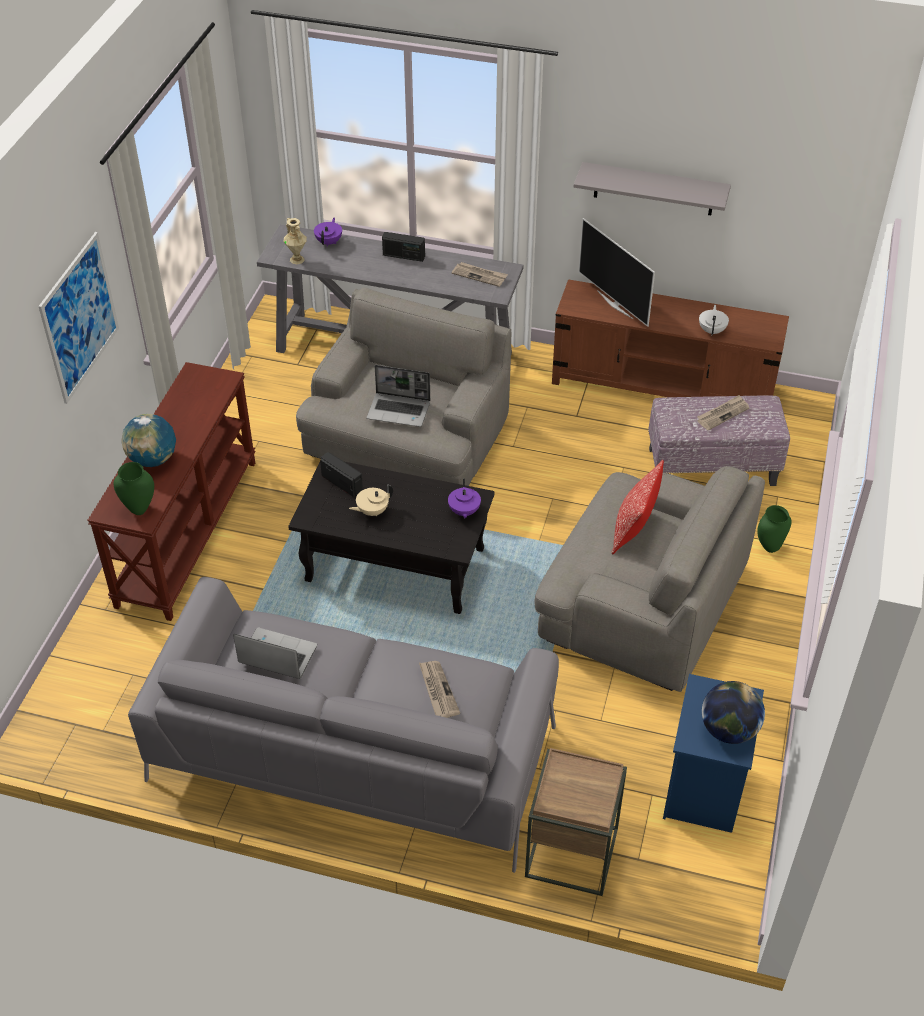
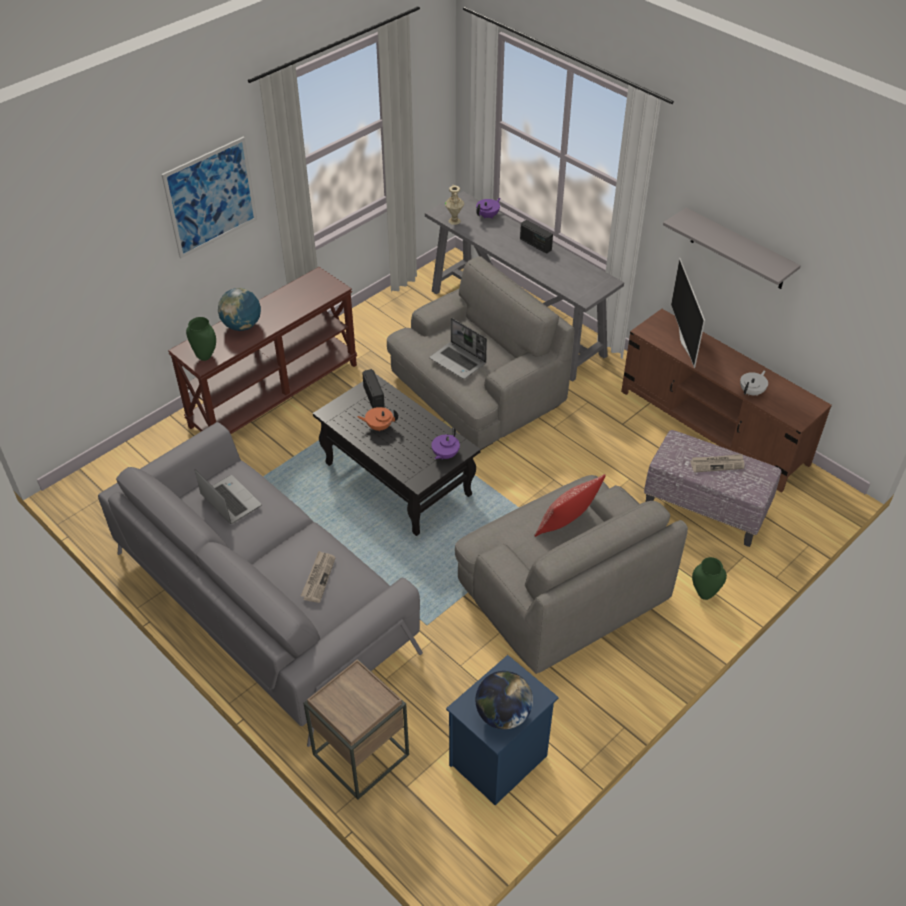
camera: 30 degrees right, 0 degrees up
beige teapot [349,484,393,516] -> orange teapot [357,407,398,432]
newspaper [452,262,508,287] -> none

